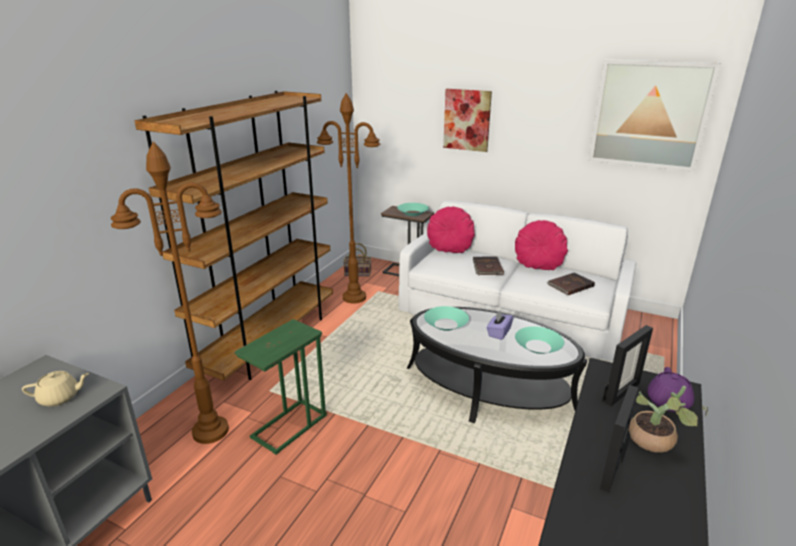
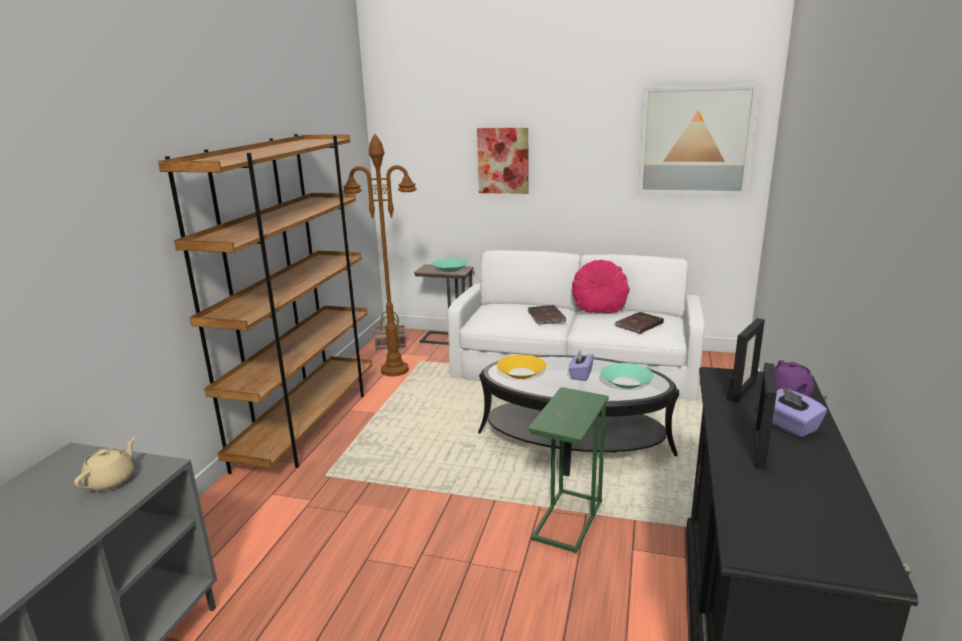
camera: 10 degrees left, 5 degrees down
beige teapot [22,371,89,407] -> beige teapot turned 45 degrees counterclockwise [74,437,135,491]
brown floor lamp [111,141,229,444] -> none
green side table [235,319,327,455] -> green side table moved to [529,387,609,553]
turquoise bowl [424,306,469,331] -> yellow bowl [497,355,546,379]
pink pillow [427,207,475,253] -> none
potted plant [628,386,698,453] -> purple tissue box [772,388,827,437]

